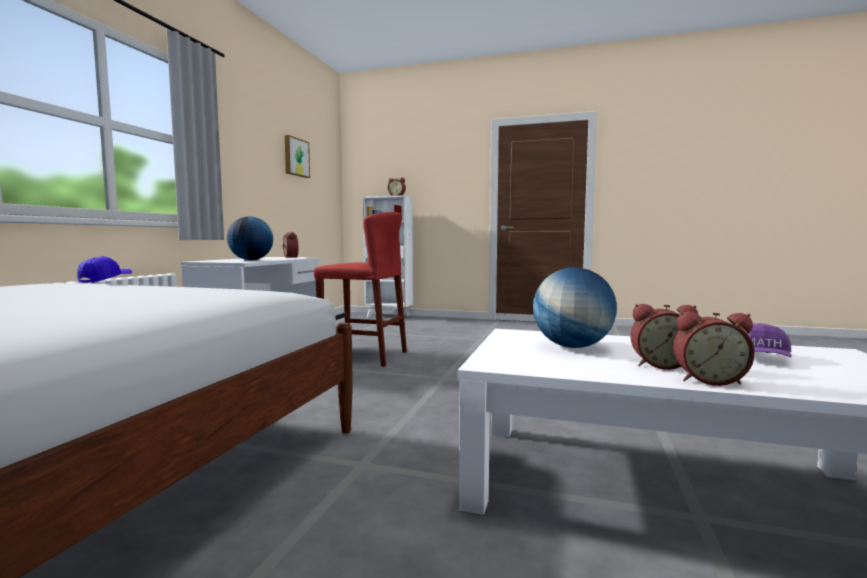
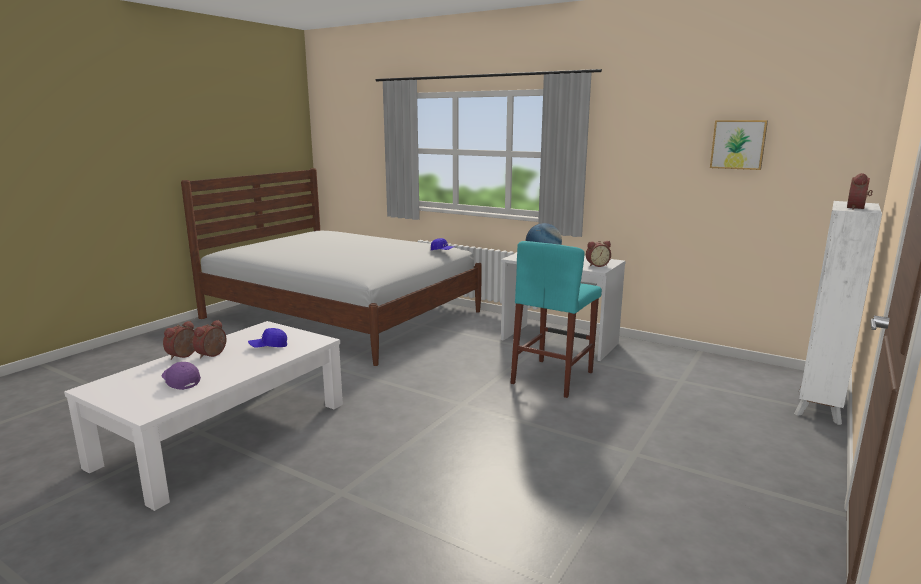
camera: 105 degrees right, 10 degrees up
red stool [314,212,407,367] -> turquoise stool [511,241,602,398]
globe [533,268,617,348] -> blue cap [248,328,287,347]

